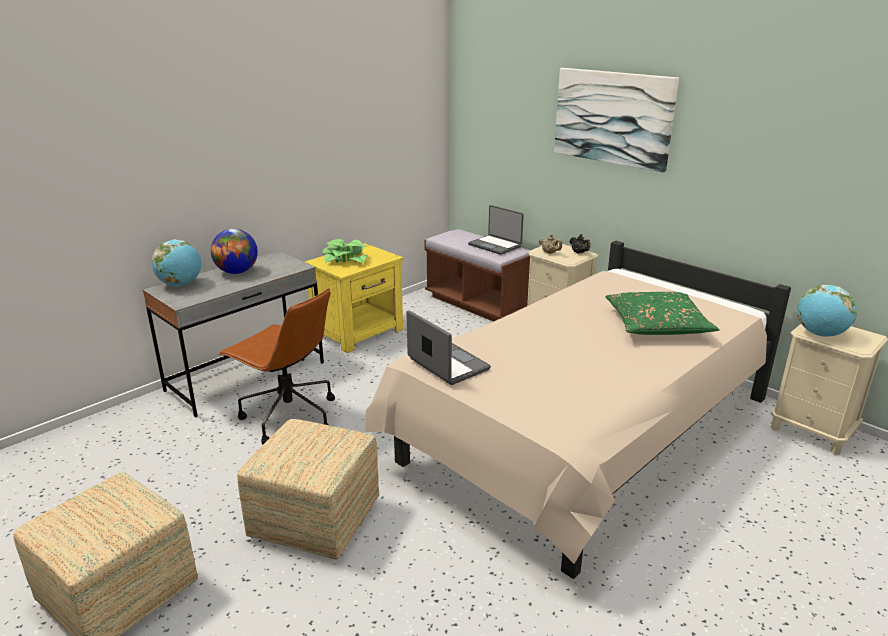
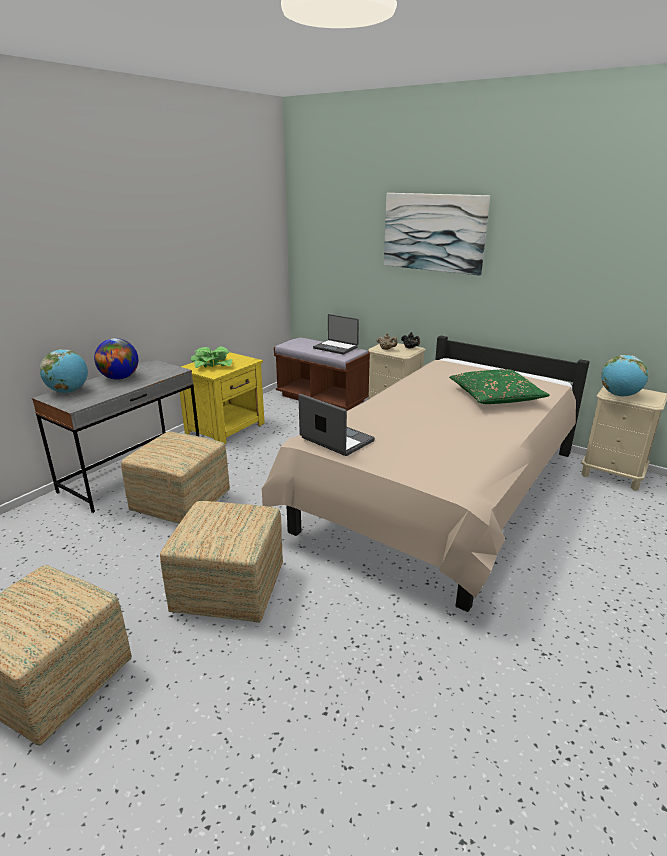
camera: 10 degrees left, 0 degrees up
brown office chair [218,288,335,444] -> ottoman [121,431,230,524]

